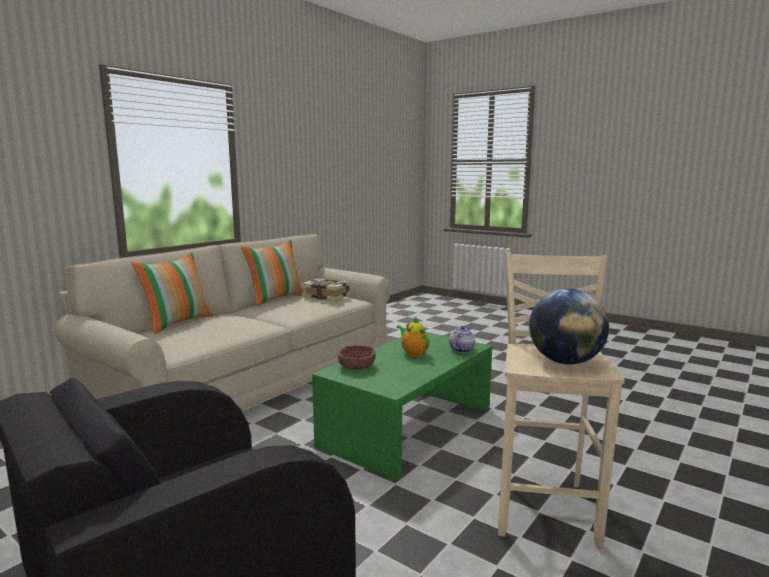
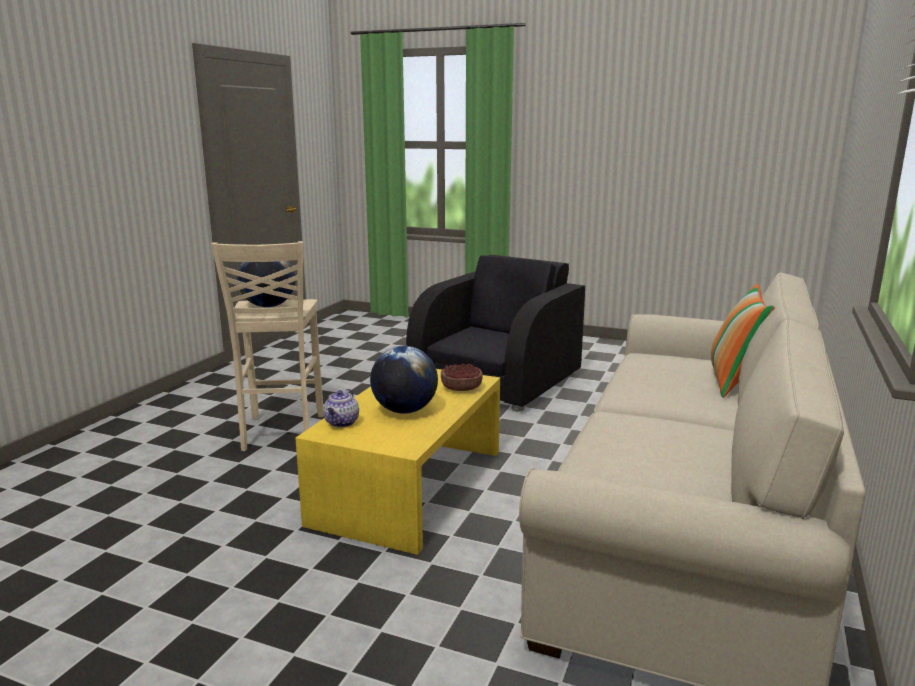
camera: 165 degrees right, 5 degrees up
pillow [241,240,304,306] -> none
book [301,278,350,301] -> none
green coffee table [312,332,492,481] -> yellow coffee table [295,369,500,555]
teapot [397,316,429,357] -> globe [370,346,438,414]

